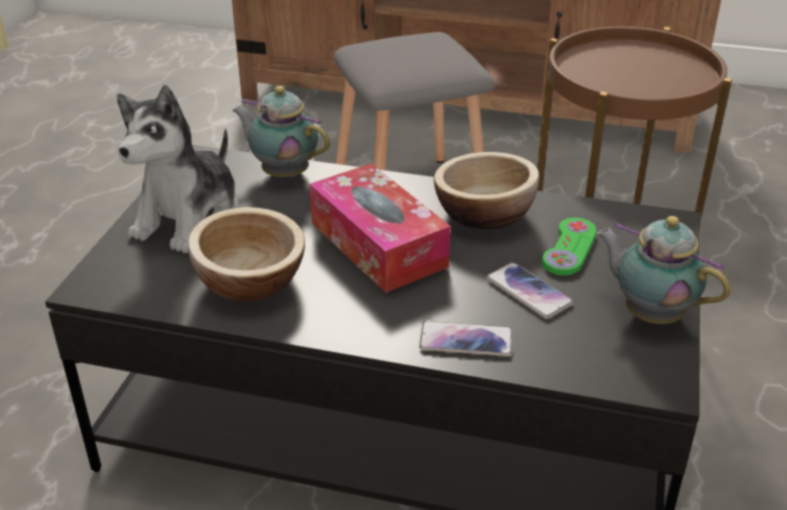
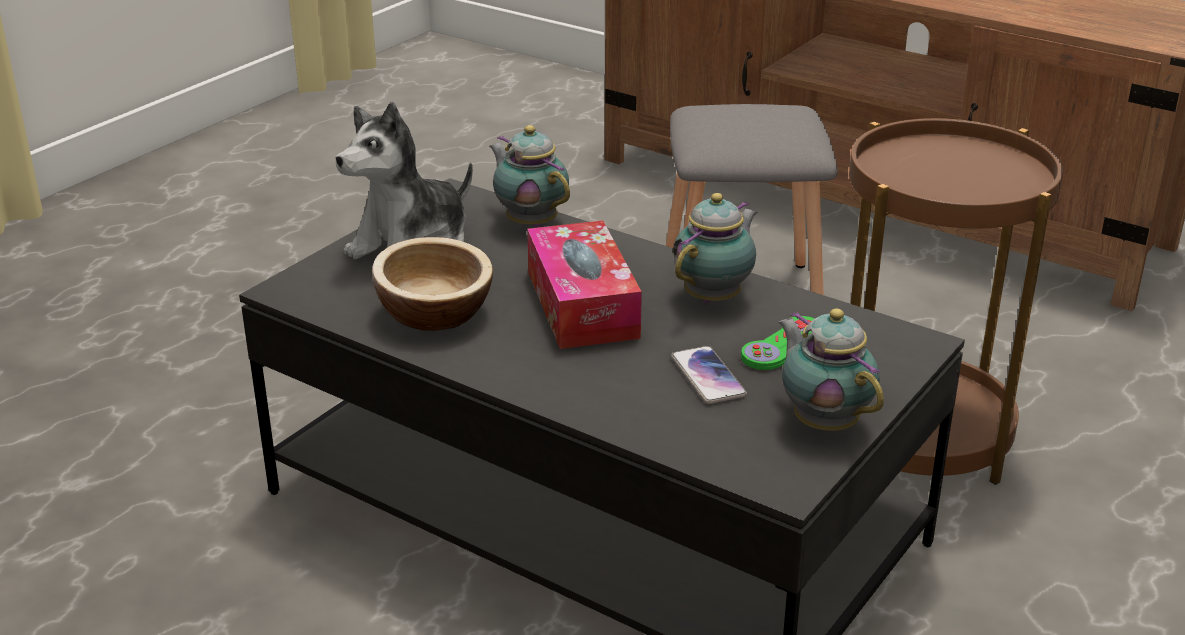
camera: 20 degrees right, 5 degrees down
phone [419,321,513,356] -> none
bowl [434,152,539,229] -> teapot [673,193,757,303]

